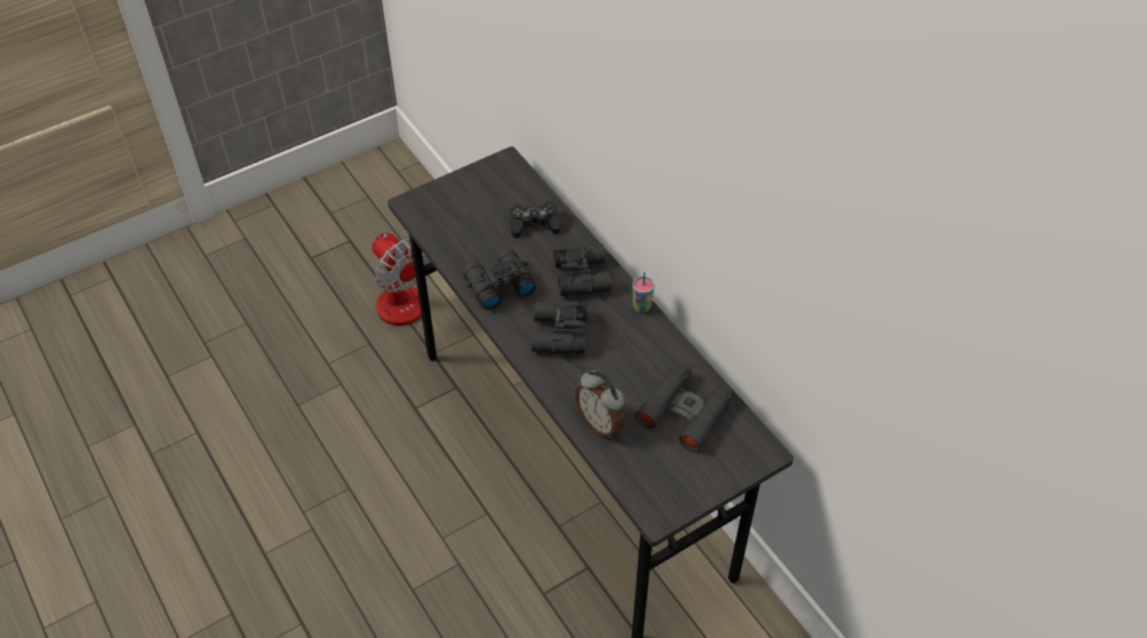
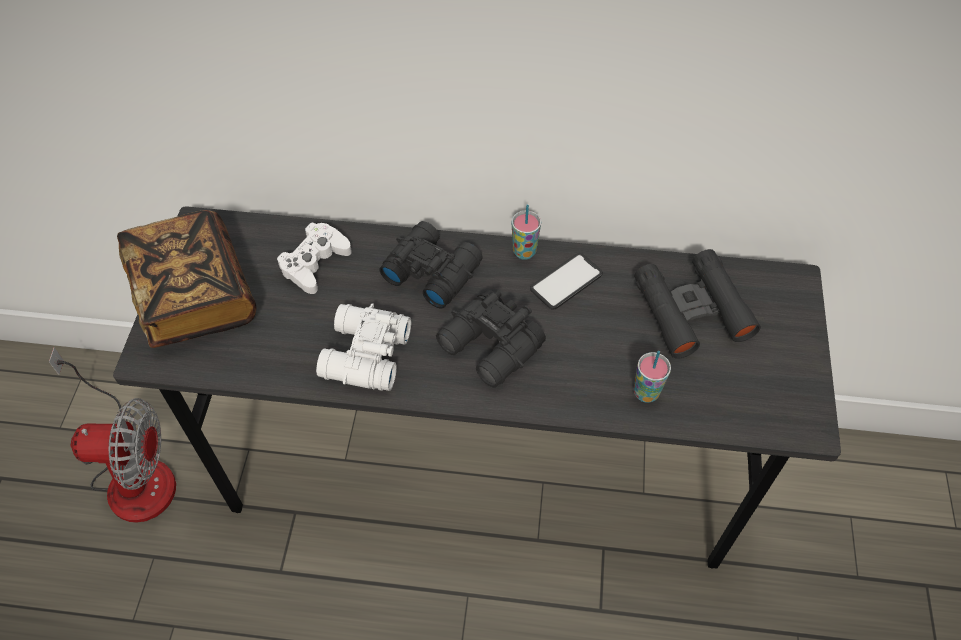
camera: 50 degrees left, 5 degrees up
black binoculars [463,249,536,310] -> white binoculars [316,303,411,391]
black game controller [509,200,561,238] -> white game controller [277,222,352,294]
alarm clock [575,370,625,438] -> cup [634,351,671,403]
none -> book [117,210,257,348]
none -> phone [530,253,603,310]

